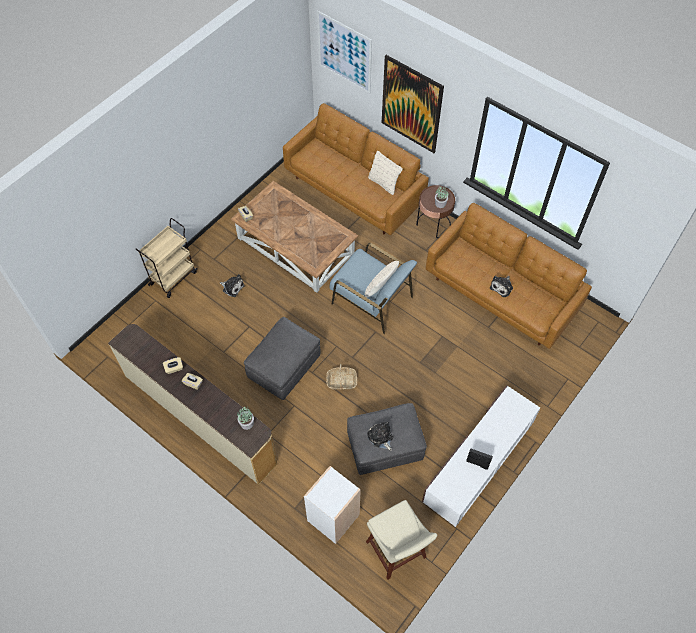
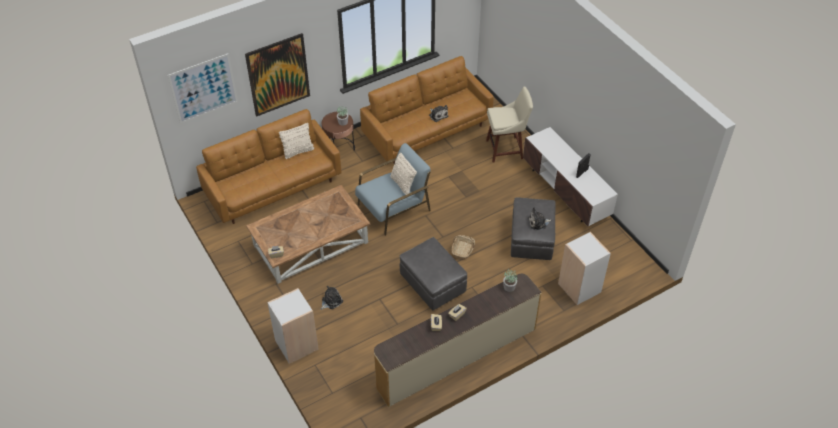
camera: 70 degrees left, 10 degrees down
beige cart [136,218,198,298] -> bookcase [267,288,319,364]
beige stool [366,500,437,580] -> beige stool moved to [486,86,533,162]

